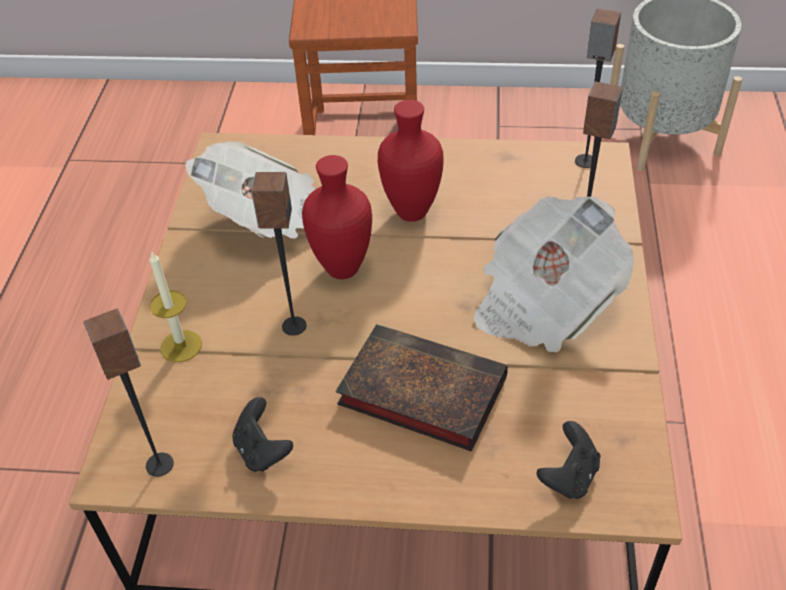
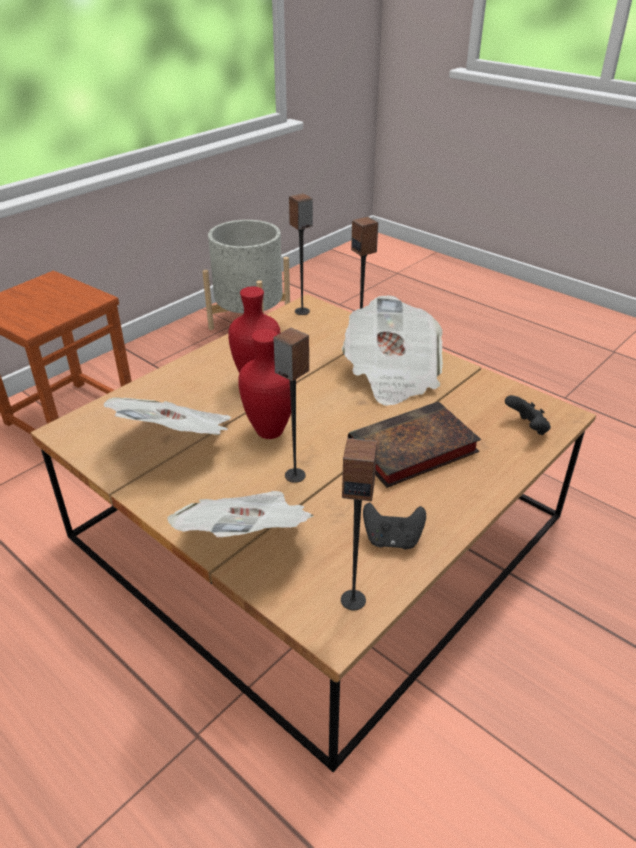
camera: 55 degrees left, 10 degrees down
candle [149,250,202,362] -> newspaper [167,491,314,537]

